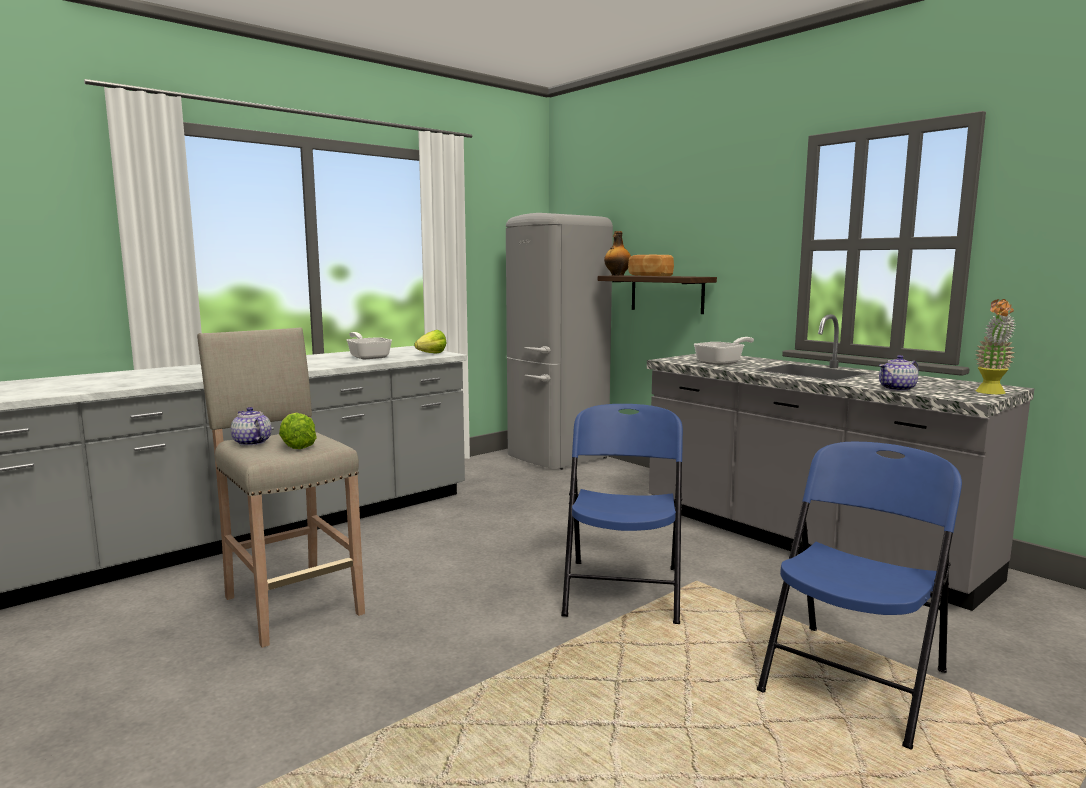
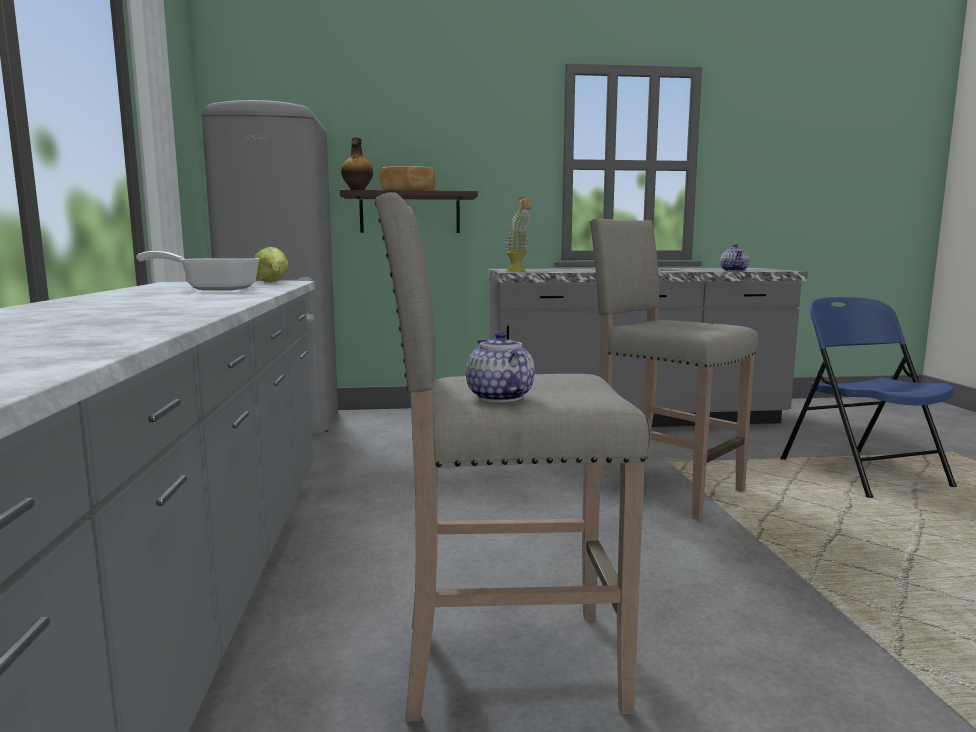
camera: 55 degrees left, 0 degrees up
teapot [231,407,271,446] -> teapot turned 75 degrees clockwise [466,331,535,402]
lettuce [279,413,317,449] -> none
blue chair [561,404,683,624] -> beige stool [590,218,758,520]
frying pan [694,337,754,365] -> none
potted plant [975,299,1016,395] -> potted plant moved to [504,197,532,272]

